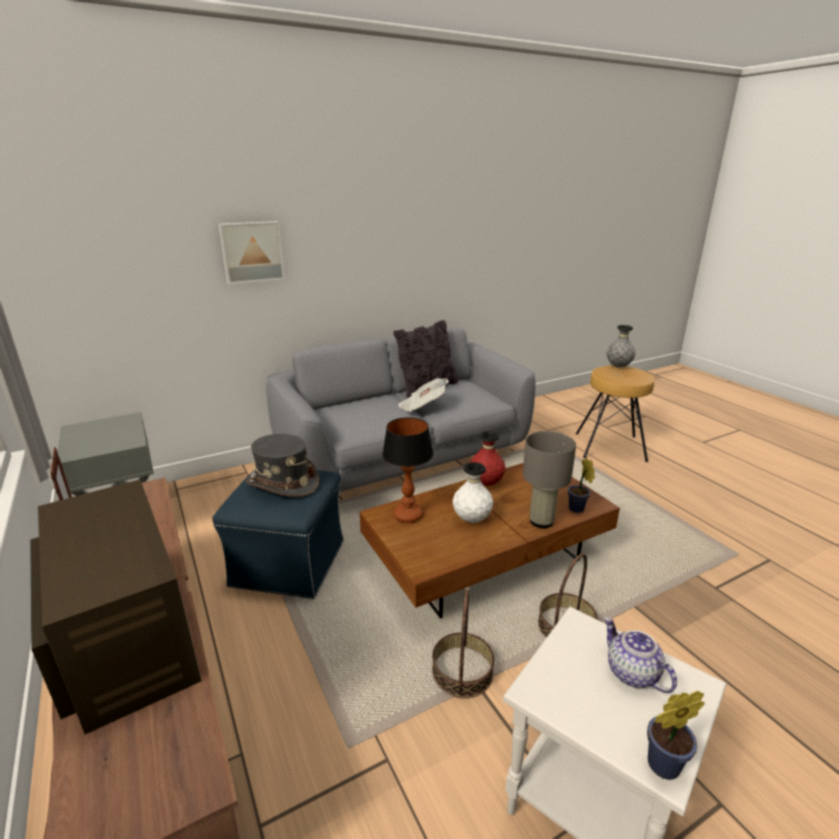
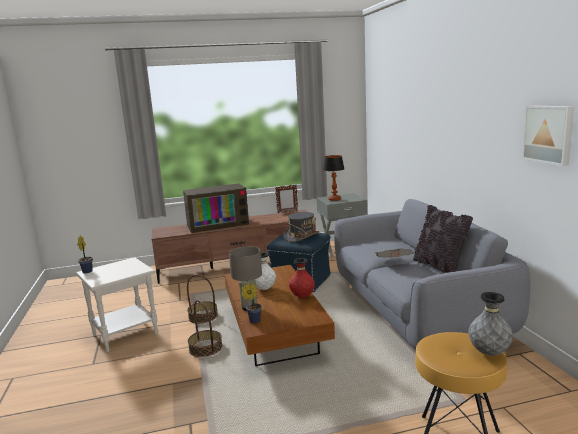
camera: 105 degrees right, 10 degrees down
picture [219,221,285,285] -> picture moved to [522,105,574,166]
table lamp [382,417,433,523] -> table lamp moved to [323,155,344,201]
teapot [604,617,677,693] -> none

